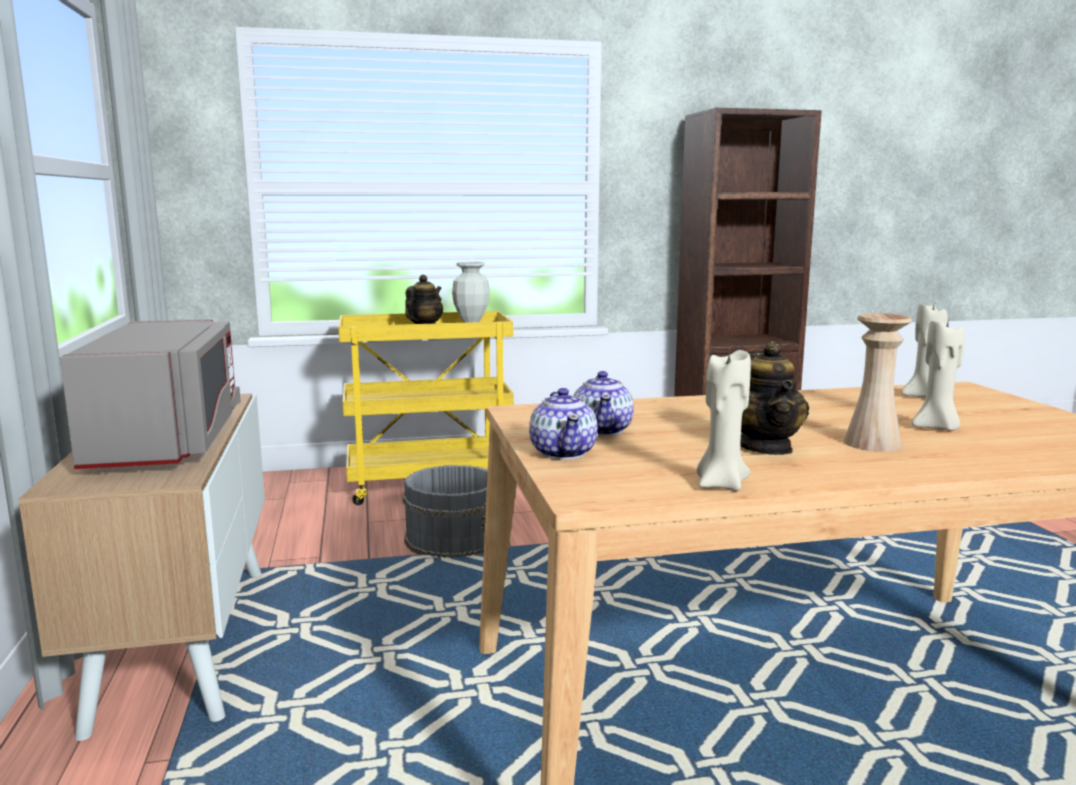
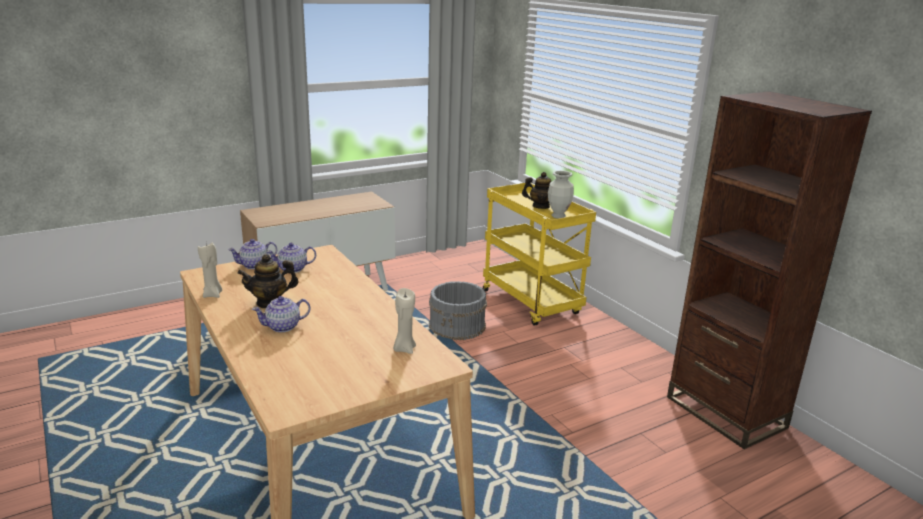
camera: 70 degrees right, 10 degrees up
grey microwave [60,319,241,469] -> none
beige vase [844,313,912,452] -> teapot [252,296,311,332]
beige candle [912,318,965,431] -> none

